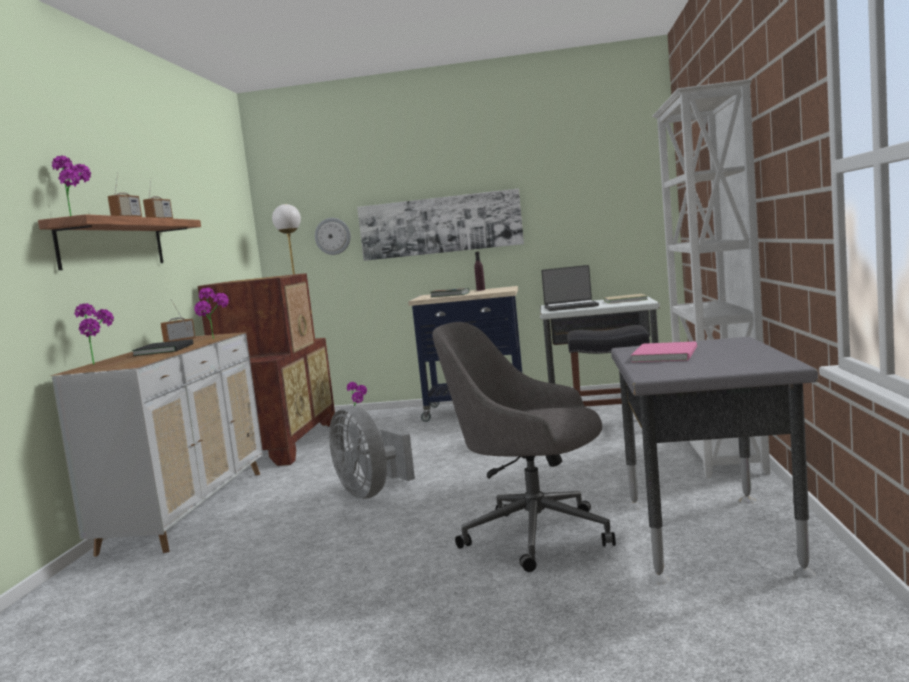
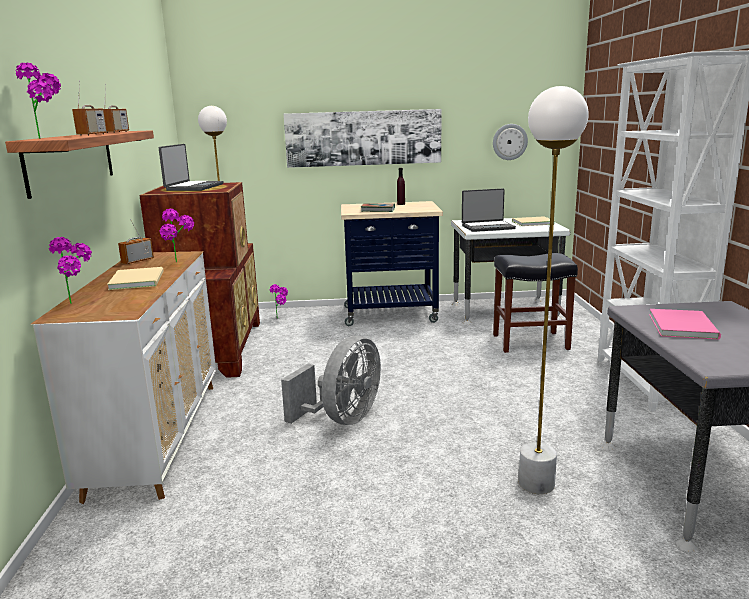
camera: 10 degrees left, 10 degrees up
black book [132,339,193,356] -> beige book [107,267,164,290]
wall clock [315,218,351,255] -> wall clock moved to [493,124,528,160]
grey fan [329,406,415,499] -> grey fan turned 105 degrees counterclockwise [281,336,381,425]
grey office chair [432,322,616,572] -> white floor lamp [519,86,589,494]
none -> laptop [159,144,224,191]

